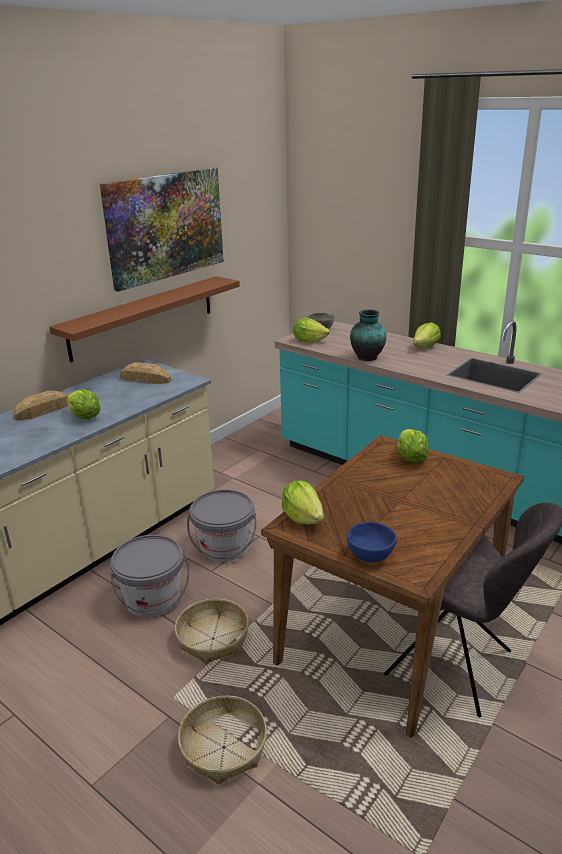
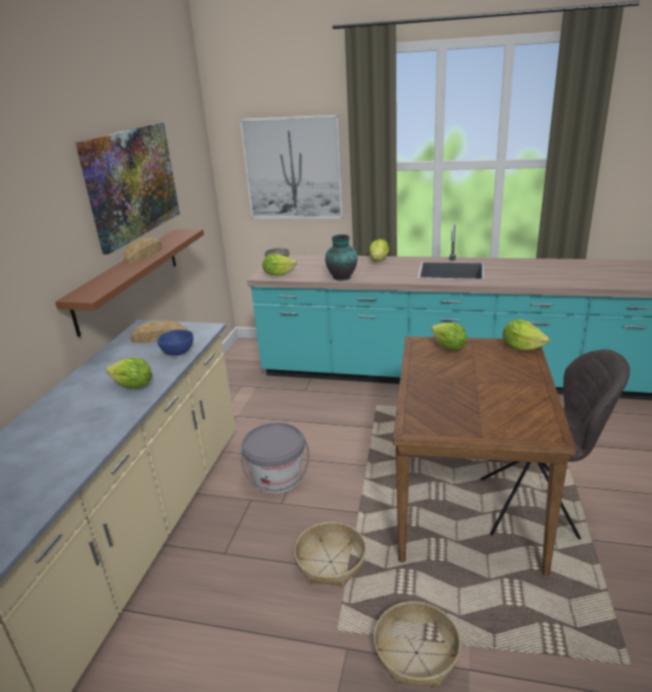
camera: 25 degrees left, 0 degrees up
bread [13,391,68,421] -> bread moved to [124,238,163,264]
grey bucket [110,535,190,617] -> none
lettuce [282,480,324,524] -> lettuce moved to [503,319,550,350]
blue bowl [347,522,397,562] -> blue bowl moved to [157,330,193,356]
none -> picture [240,115,344,219]

